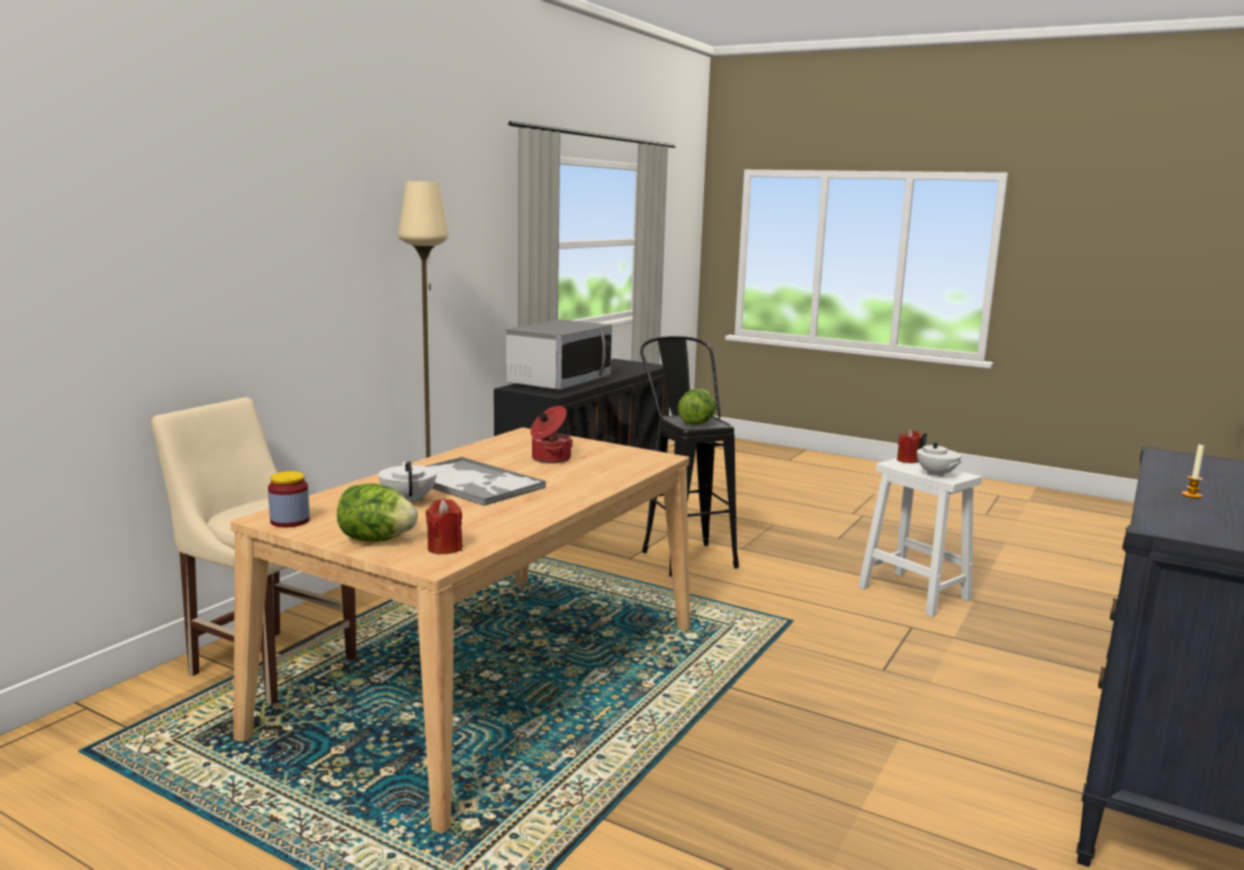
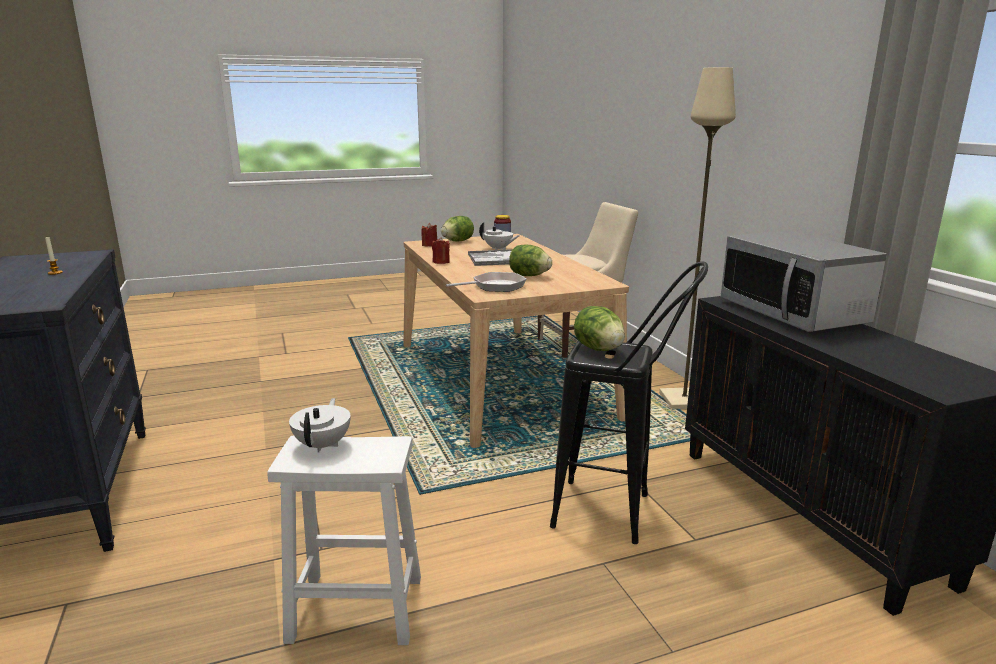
camera: 130 degrees right, 5 degrees up
cooking pot [531,406,573,464] -> lettuce [509,245,552,276]
red candle [897,430,921,463] -> red candle moved to [432,237,450,264]
white teapot [917,433,962,478] -> white teapot turned 75 degrees clockwise [289,398,350,453]
none -> frying pan [446,272,527,292]

